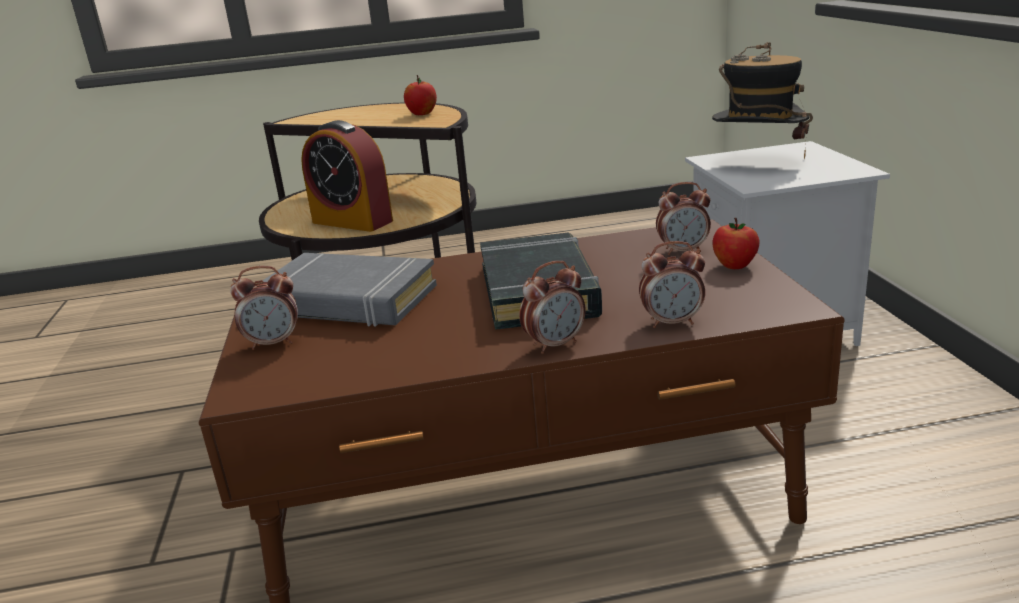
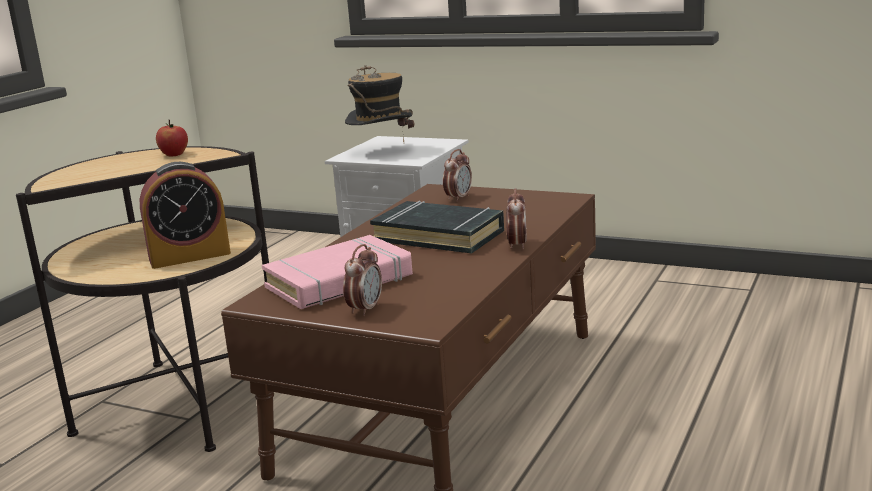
camera: 55 degrees left, 5 degrees down
grey book [263,253,437,327] -> pink book [262,235,413,309]
alarm clock [639,241,705,328] -> none
apple [712,218,760,269] -> none

